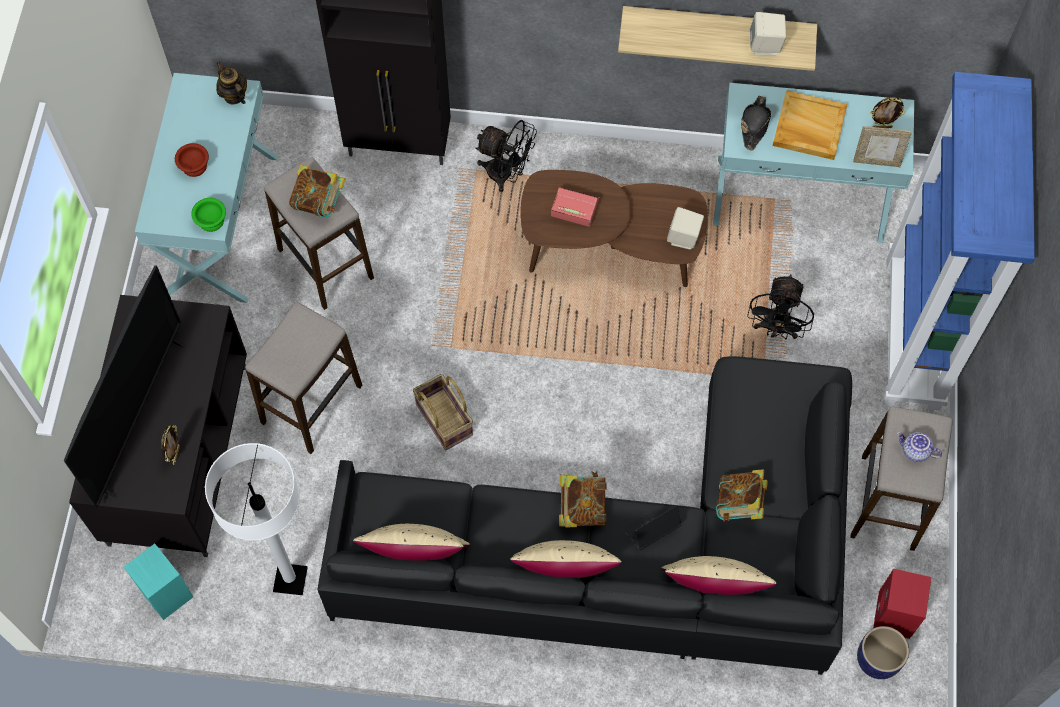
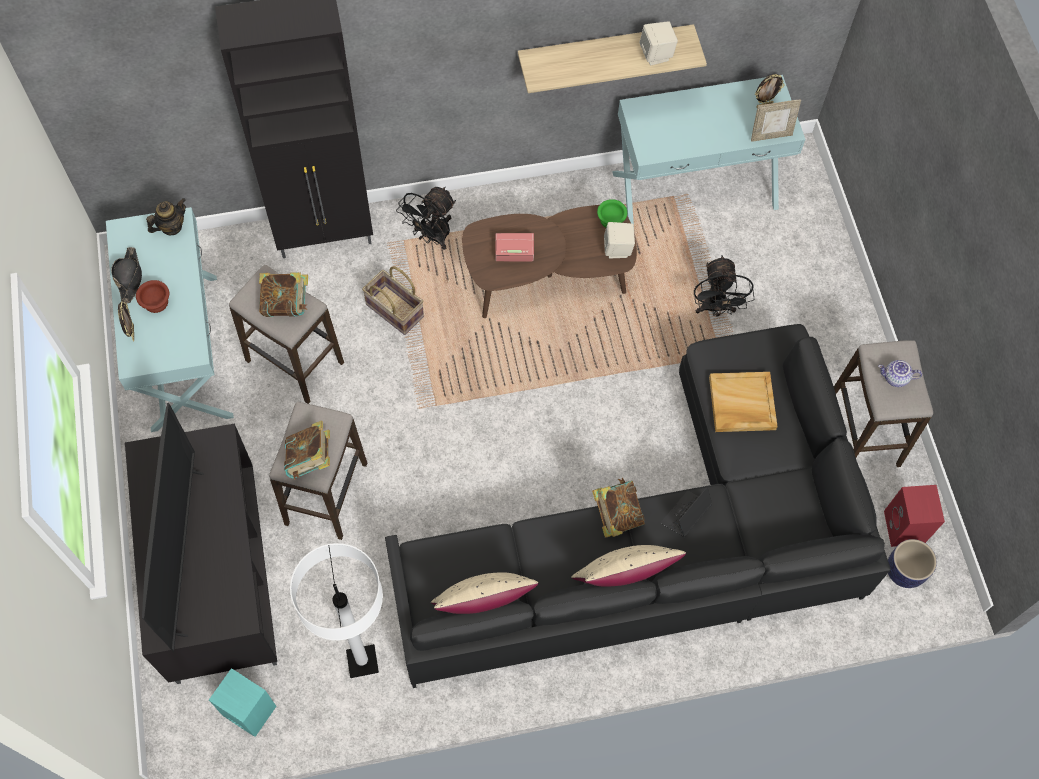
camera: 20 degrees left, 0 degrees up
picture frame [161,425,180,465] -> picture frame moved to [118,302,134,342]
green bowl [191,198,226,232] -> green bowl moved to [597,199,627,228]
teapot [216,61,247,104] -> teapot turned 105 degrees clockwise [146,198,186,235]
basket [413,374,473,450] -> basket moved to [362,266,424,335]
black fan [475,120,537,192] -> black fan turned 120 degrees clockwise [396,187,456,250]
beige pillow [661,556,777,595] -> none
book [716,469,768,521] -> book moved to [284,421,330,480]
black hat [741,96,771,150] -> black hat moved to [111,247,142,303]
beige tray [772,90,847,160] -> beige tray moved to [709,372,778,432]
blue bookcase [883,72,1035,410] -> none

